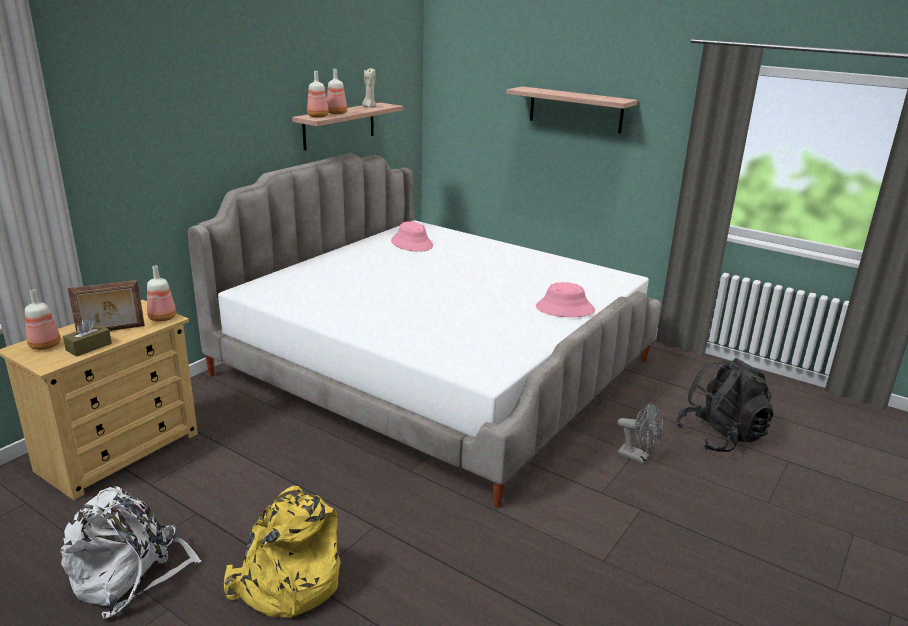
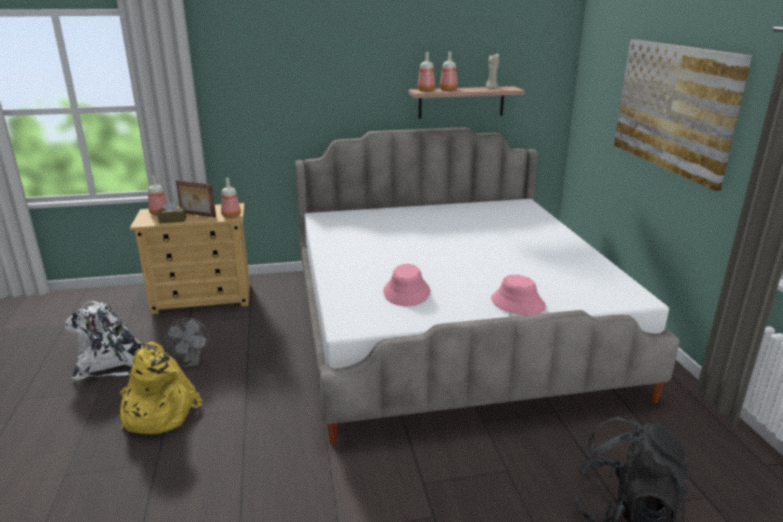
camera: 45 degrees right, 0 degrees up
pink hat [391,222,433,252] -> pink hat moved to [383,264,430,306]
shelf [506,86,638,133] -> picture [614,39,752,191]
grey fan [617,403,663,464] -> grey fan moved to [166,318,209,367]

